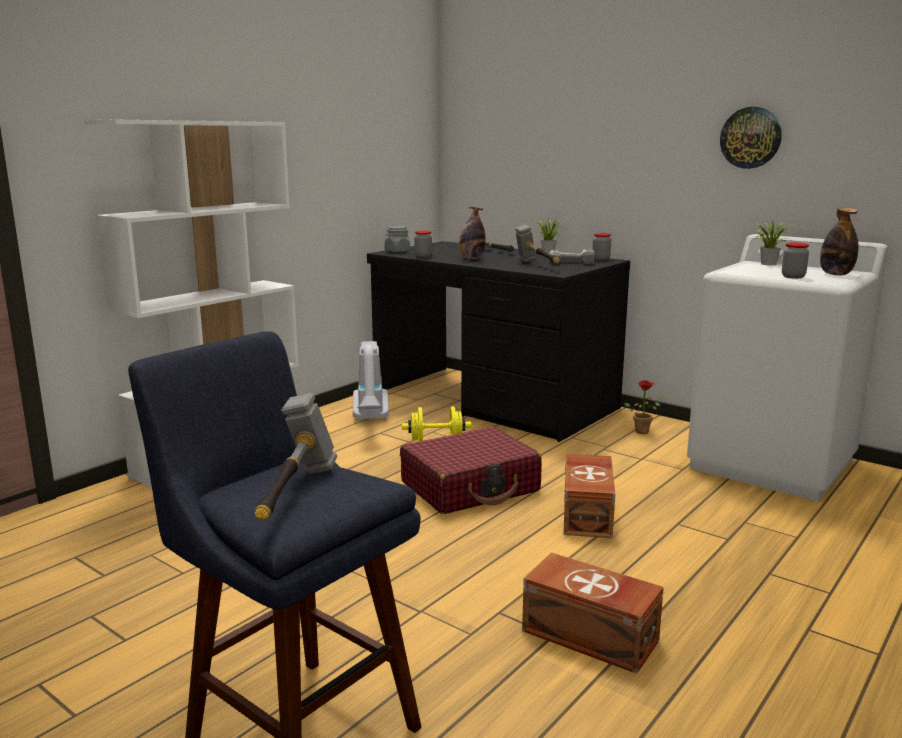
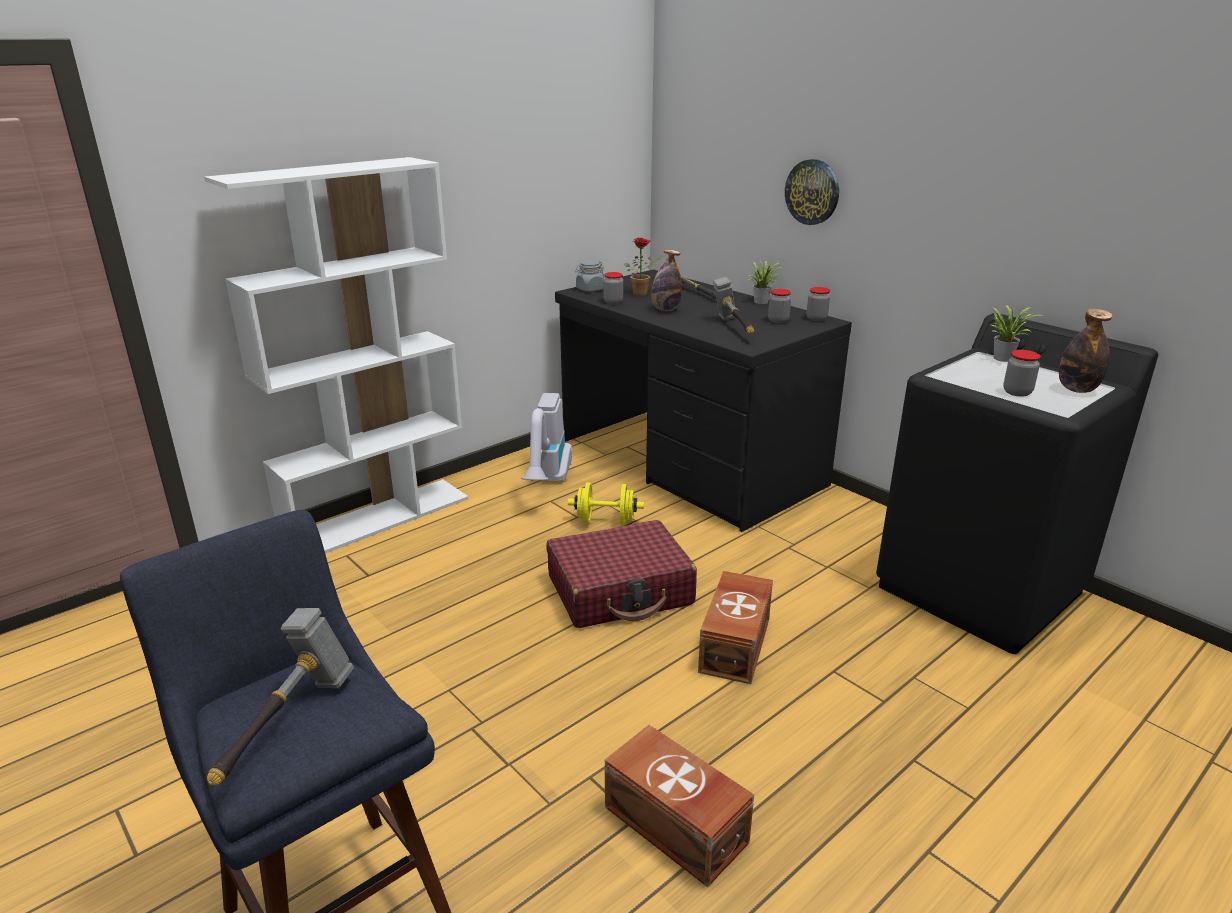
camera: 10 degrees right, 10 degrees up
power drill [549,249,595,264] -> jar [768,289,791,324]
potted plant [624,380,664,434] -> potted plant moved to [624,238,663,296]
white washing machine [687,234,888,501] -> black washing machine [876,313,1158,654]
wall clock [720,107,782,169] -> wall clock moved to [785,159,839,225]

